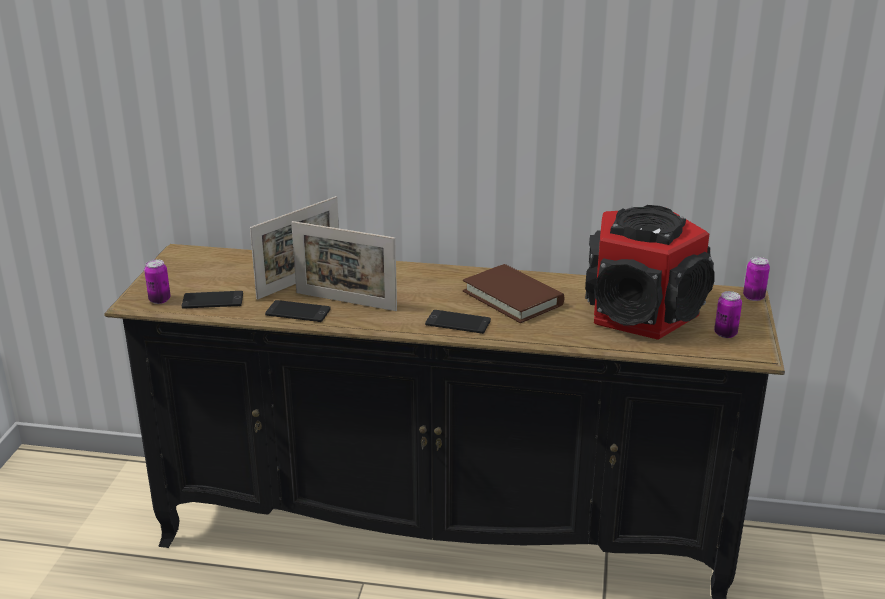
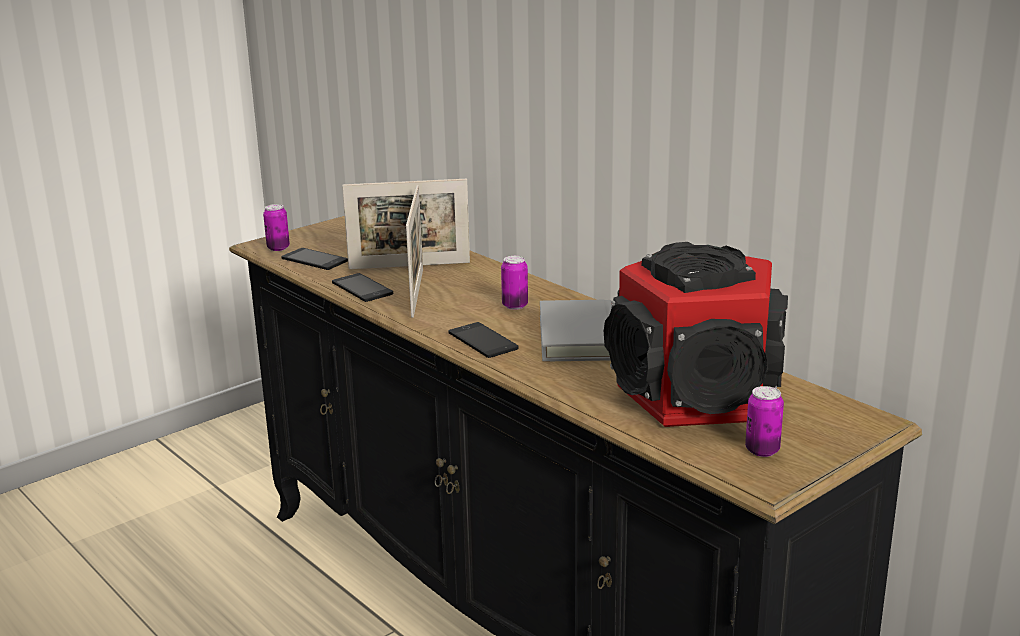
camera: 40 degrees right, 5 degrees down
picture frame [291,221,397,311] -> picture frame turned 150 degrees counterclockwise [406,185,423,318]
brown book [463,264,564,323] -> grey book [540,300,612,362]
can [743,257,770,301] -> can moved to [501,256,528,310]

